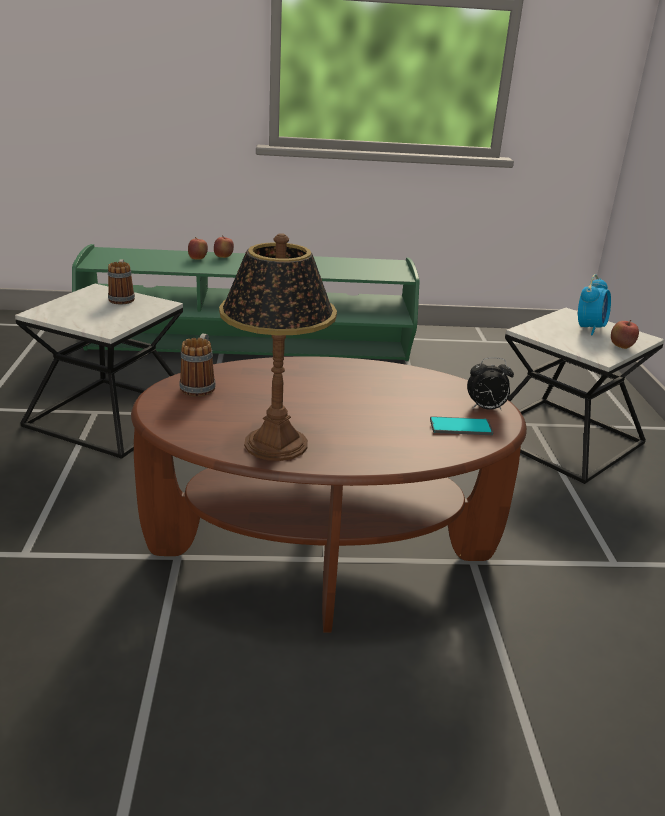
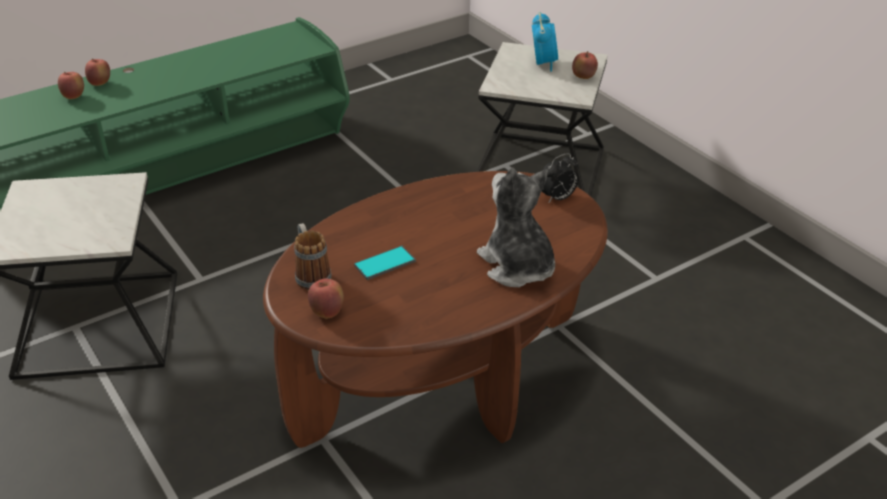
camera: 30 degrees left, 10 degrees up
mug [108,259,135,304] -> none
table lamp [219,233,337,461] -> none
phone [430,416,493,435] -> phone moved to [354,246,416,280]
none -> apple [308,278,344,318]
none -> plush toy [477,168,555,287]

